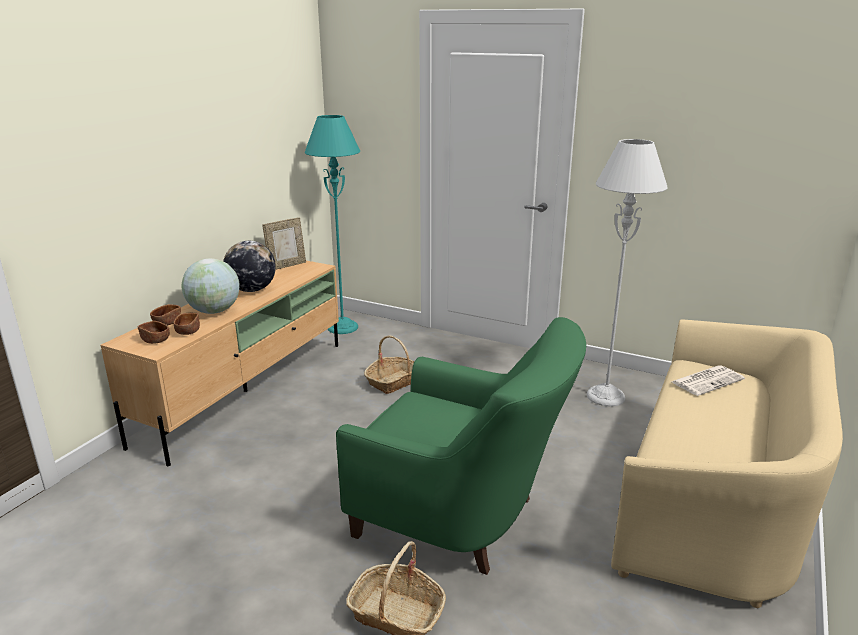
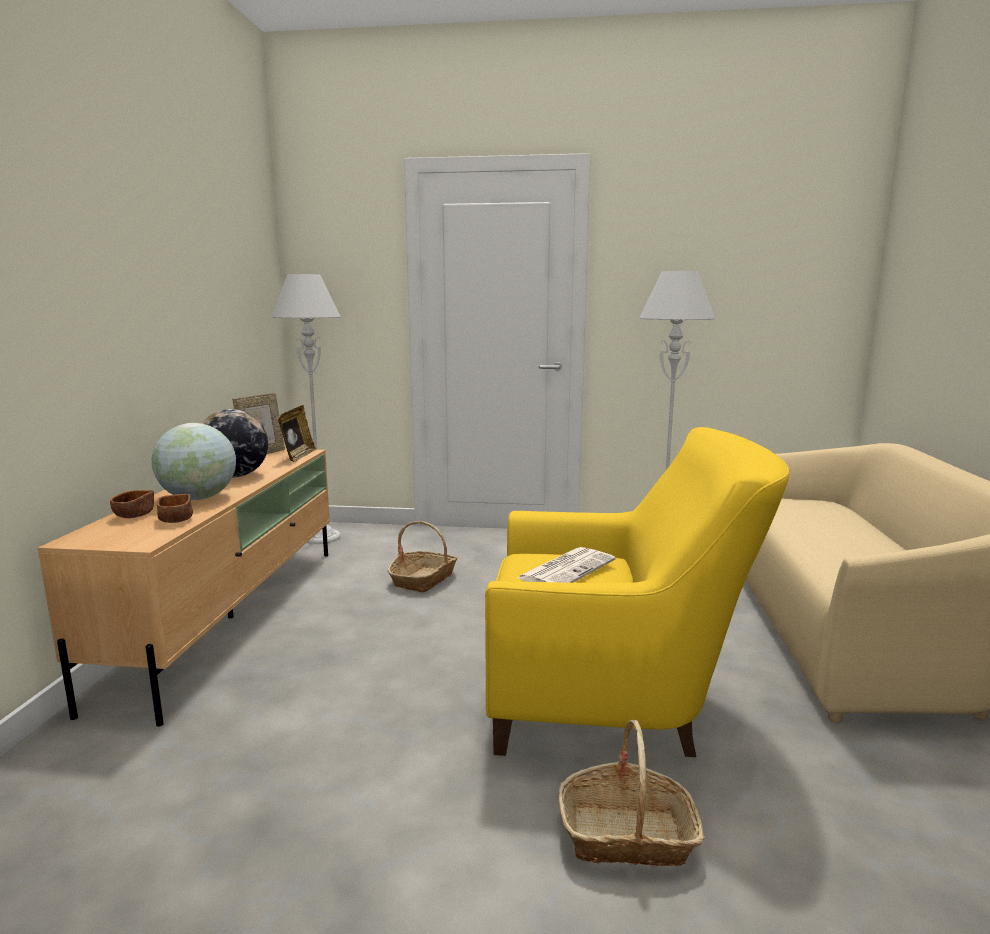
camera: 20 degrees left, 10 degrees down
brown bowl [138,321,170,344] -> none
turquoise floor lamp [305,115,360,334] -> grey floor lamp [272,274,341,544]
green armchair [336,317,586,575] -> yellow armchair [485,427,789,757]
newspaper [672,365,745,396] -> newspaper moved to [517,547,615,583]
none -> picture frame [278,405,316,462]

